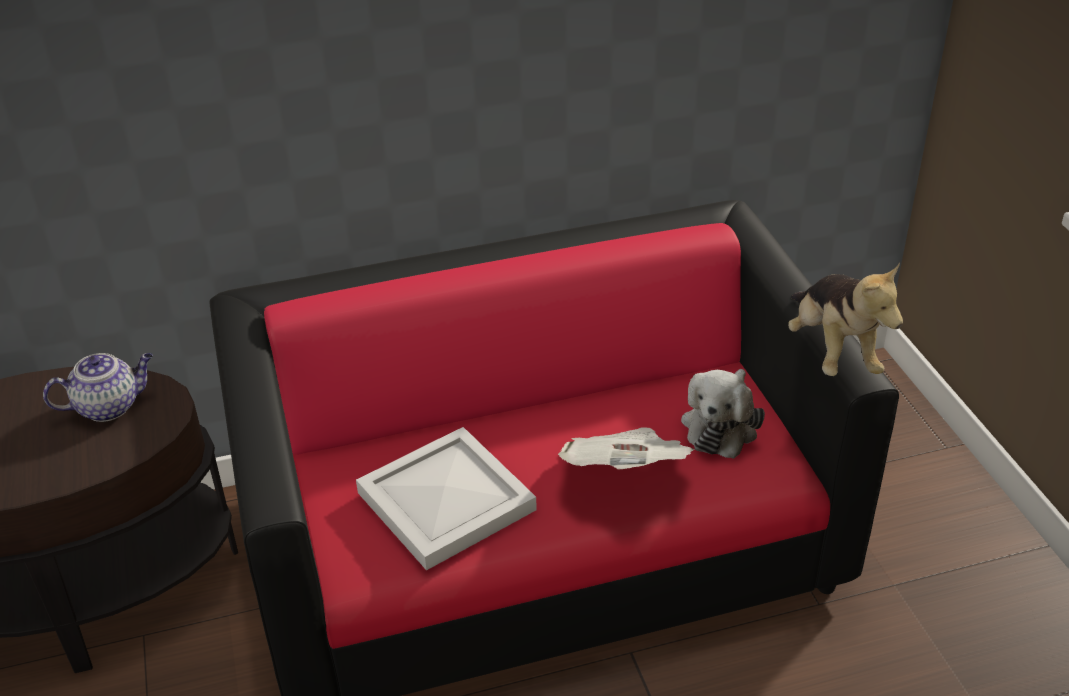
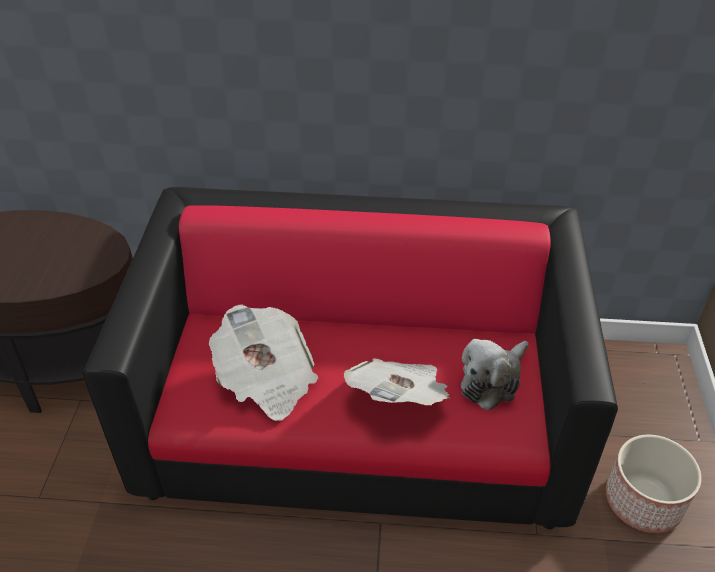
camera: 20 degrees right, 5 degrees up
teapot [43,353,153,422] -> none
white tray [356,427,537,571] -> newspaper [209,304,318,421]
plush toy [788,263,903,376] -> none
none -> planter [606,435,701,533]

